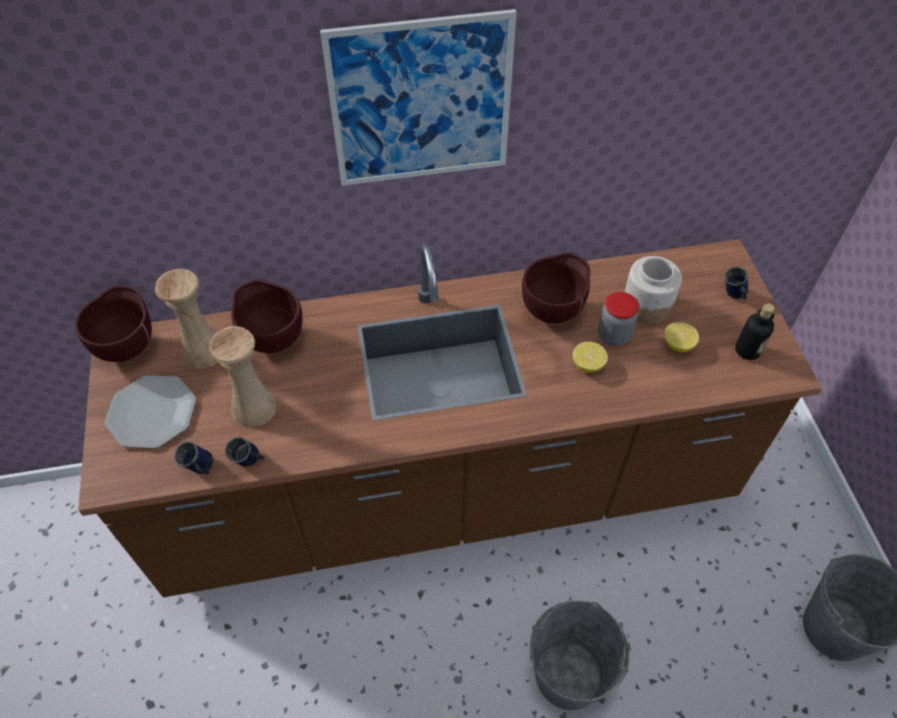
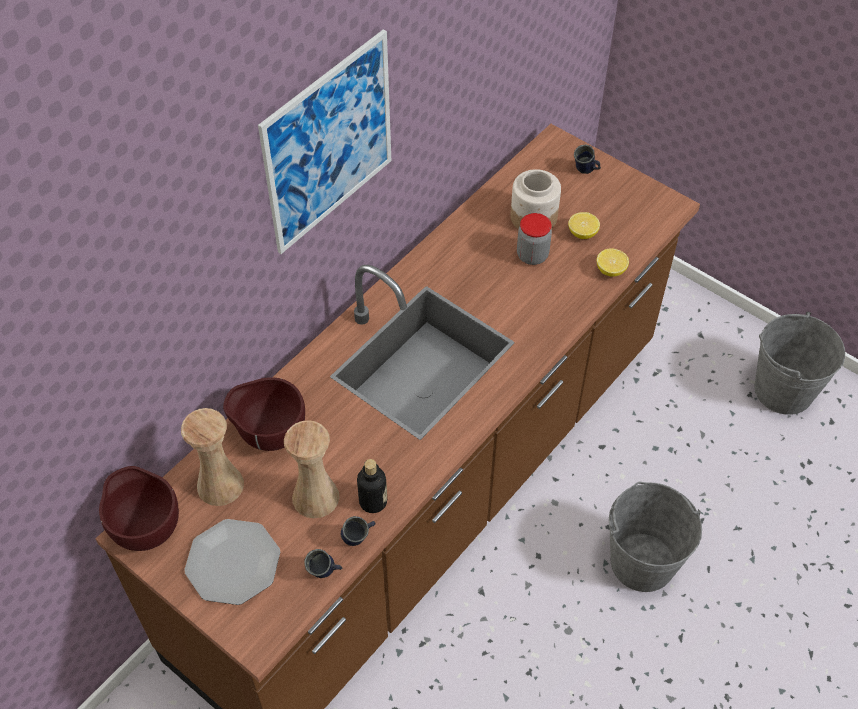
camera: 40 degrees left, 0 degrees up
brown bowl [522,253,590,323] -> none
lemon [573,342,608,373] -> lemon moved to [597,248,629,277]
bottle [735,303,775,360] -> bottle moved to [357,459,387,513]

